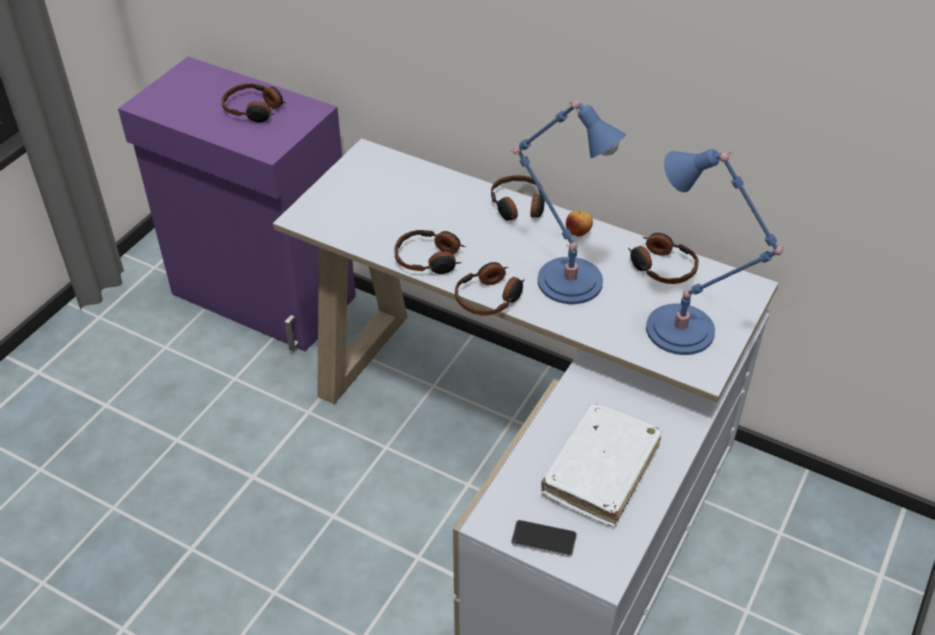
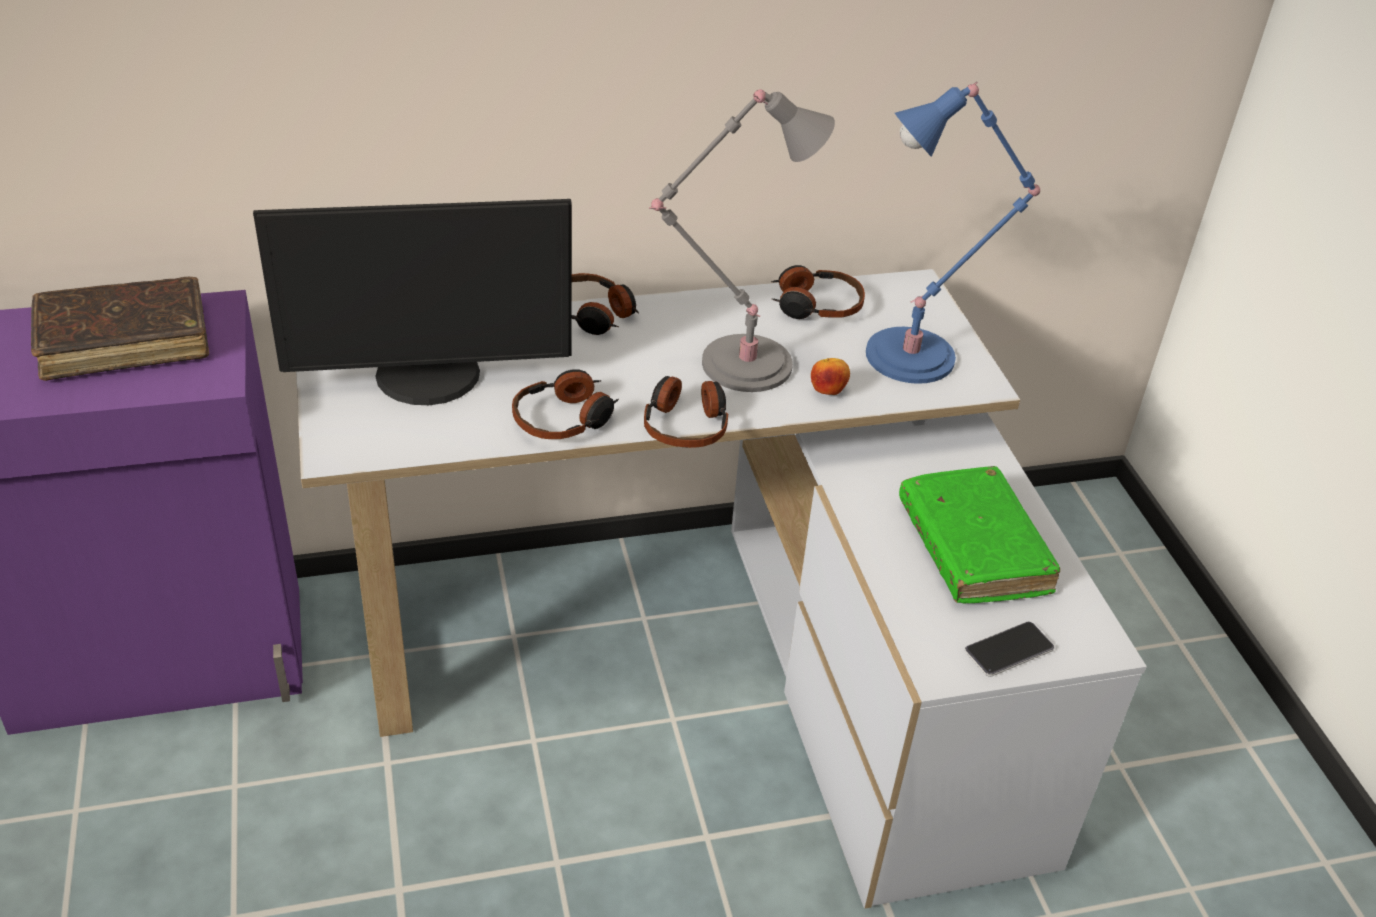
camera: 45 degrees left, 5 degrees down
headphones [222,83,286,123] -> brown book [31,277,209,381]
blue table lamp [509,99,626,304] -> grey table lamp [649,90,835,392]
white book [541,404,662,527] -> green book [899,466,1060,603]
apple [566,211,593,237] -> apple moved to [811,358,850,395]
none -> monitor [253,199,572,405]

